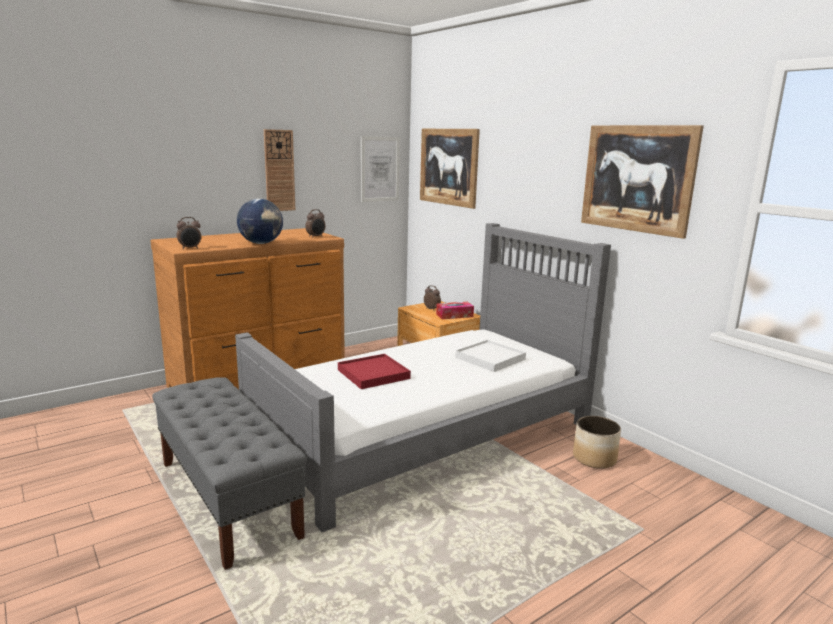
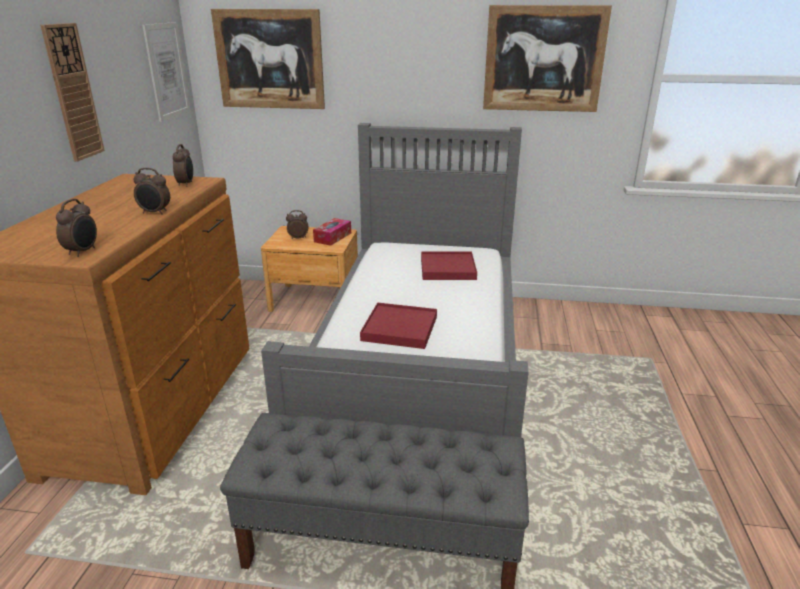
camera: 45 degrees left, 10 degrees up
globe [237,199,283,244] -> alarm clock [133,168,170,215]
white tray [455,340,526,372] -> red tray [421,251,477,280]
planter [573,416,621,468] -> none

